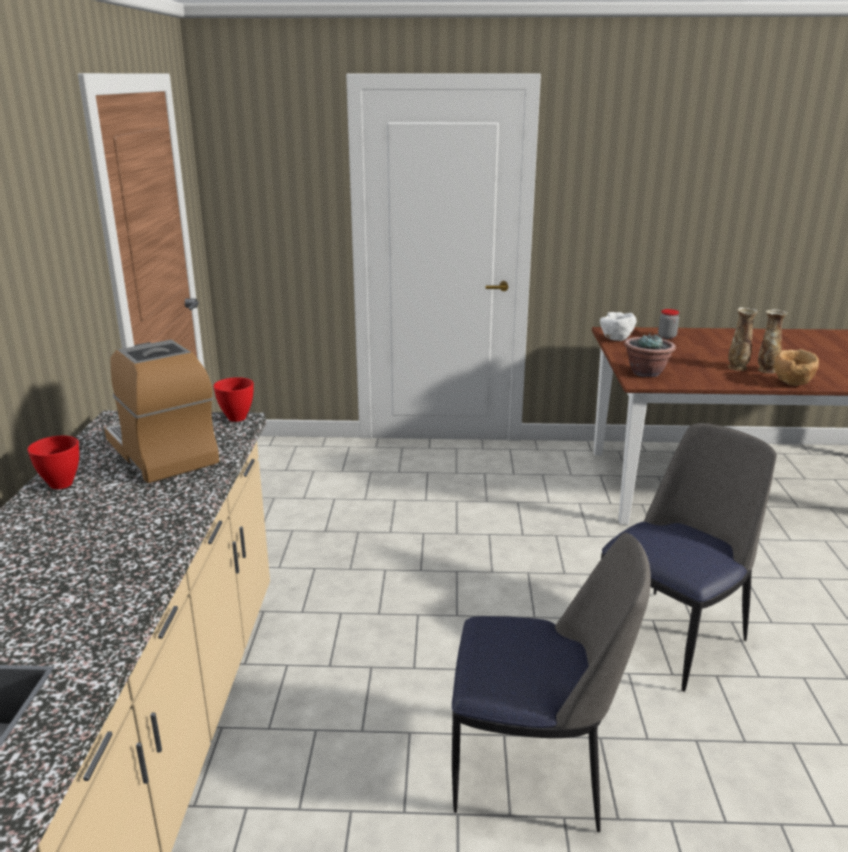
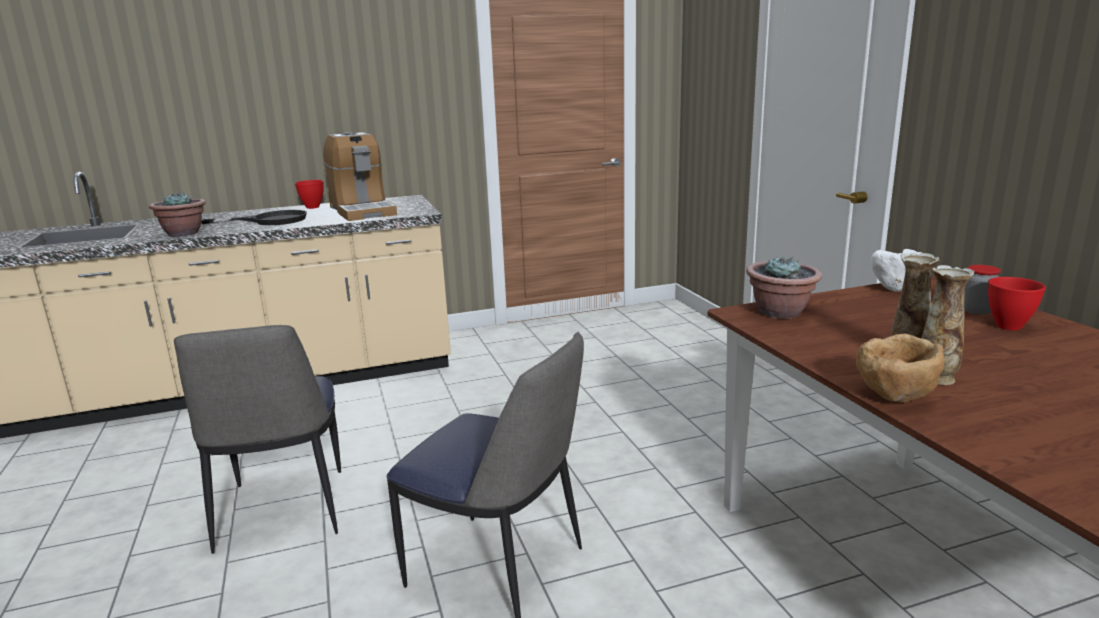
camera: 70 degrees right, 5 degrees down
coffee machine [104,339,220,483] -> coffee machine turned 120 degrees clockwise [323,132,397,221]
red bowl [213,377,254,422] -> red bowl moved to [988,277,1046,330]
none -> potted plant [149,192,206,237]
none -> black frying pan [201,210,307,225]

